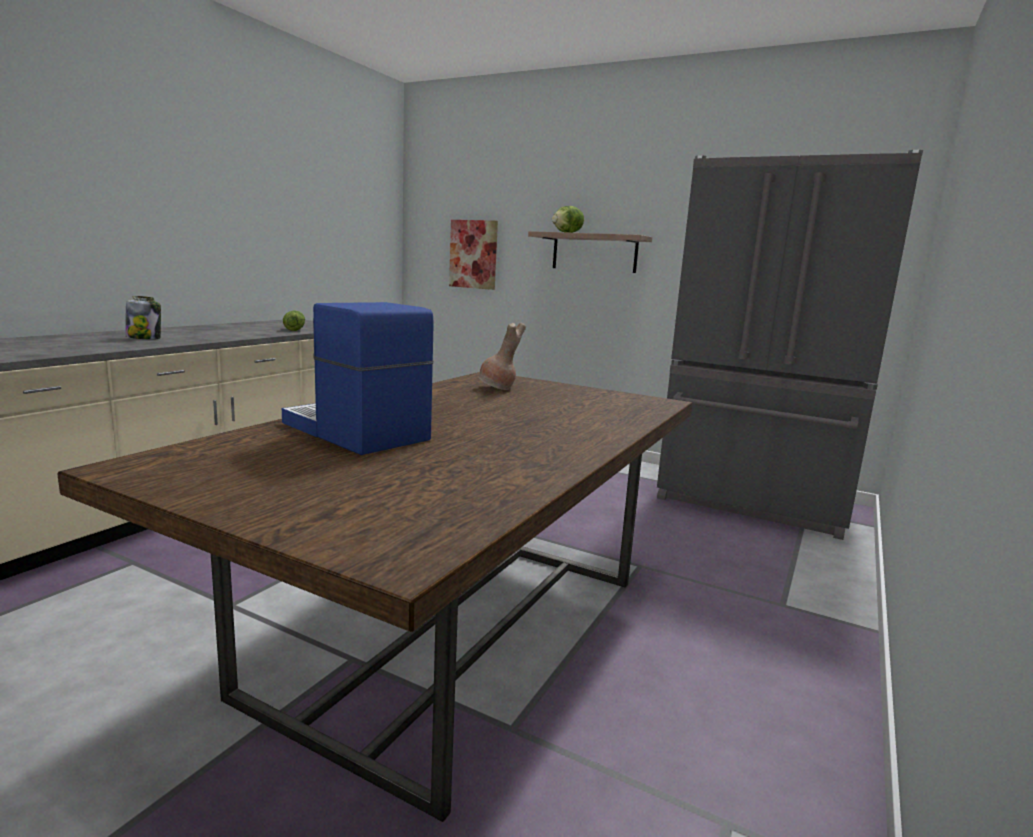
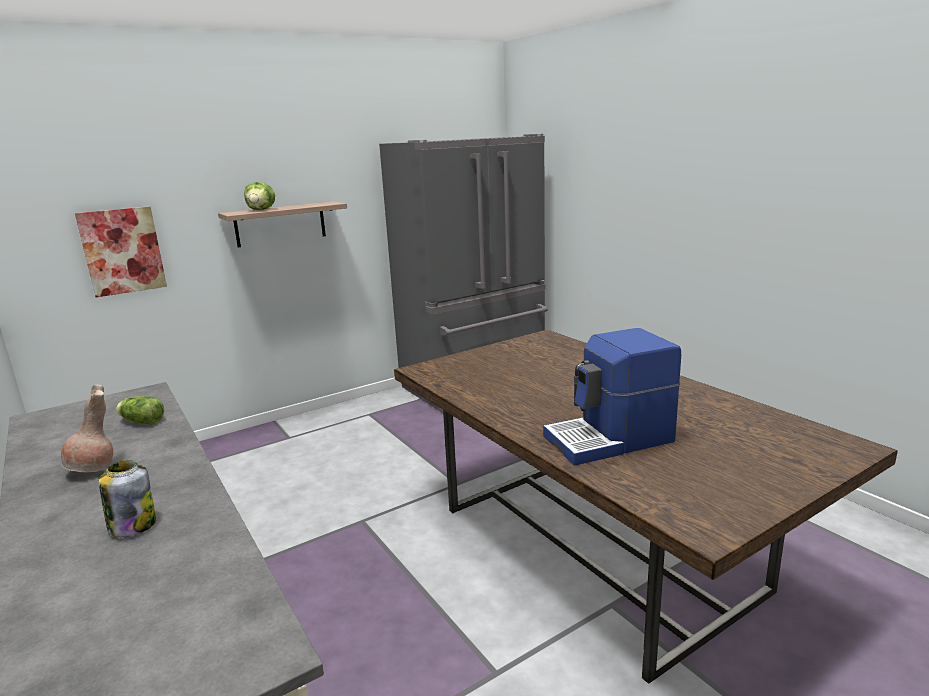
camera: 60 degrees left, 5 degrees up
brown vase [479,323,526,390] -> brown vase moved to [61,385,113,472]

